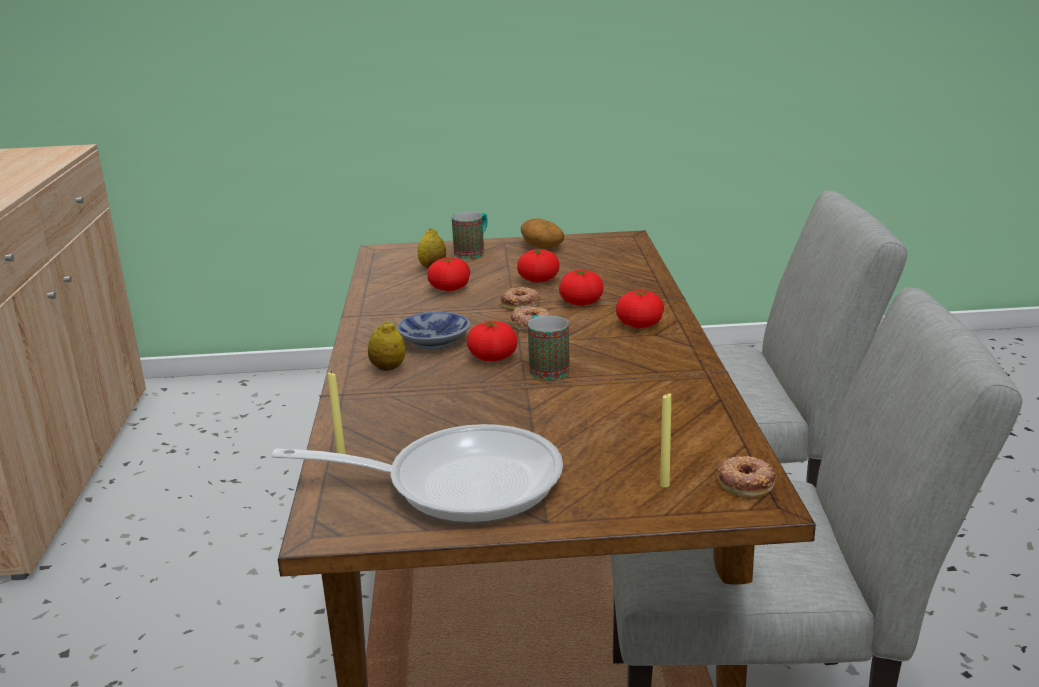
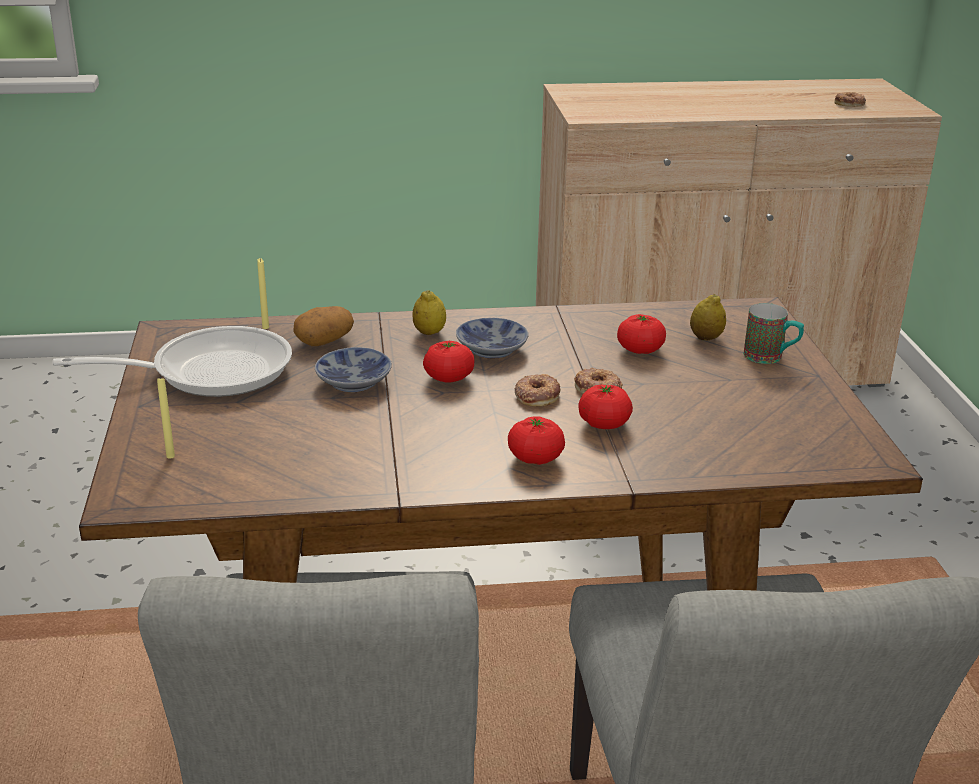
camera: 85 degrees right, 5 degrees up
frying pan [272,424,563,523] -> frying pan turned 105 degrees counterclockwise [53,326,292,397]
tomato [517,249,559,283] -> none
potato [521,218,564,248] -> potato moved to [293,306,354,346]
mug [528,315,570,380] -> none
donut [717,456,777,498] -> donut moved to [834,92,866,107]
none -> bowl [315,347,392,392]

